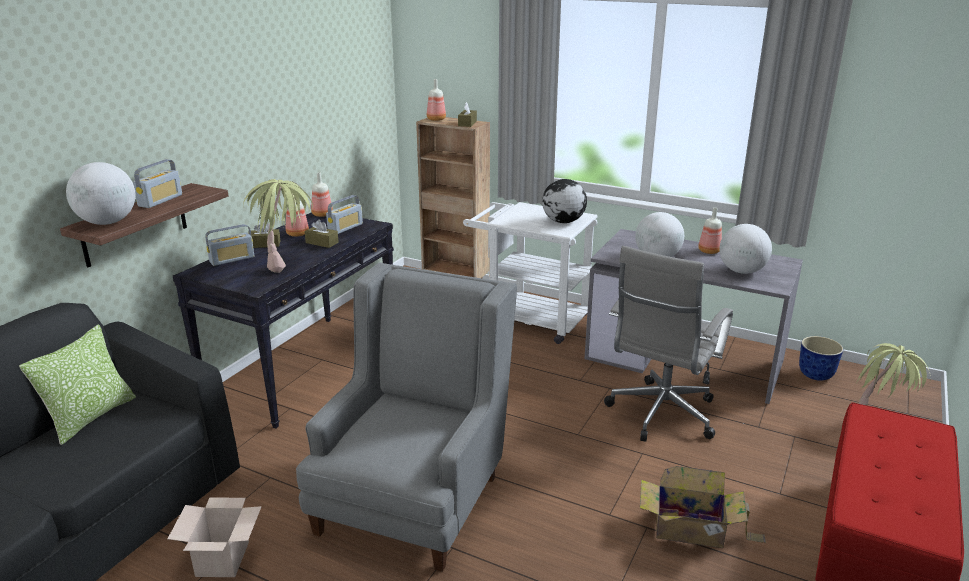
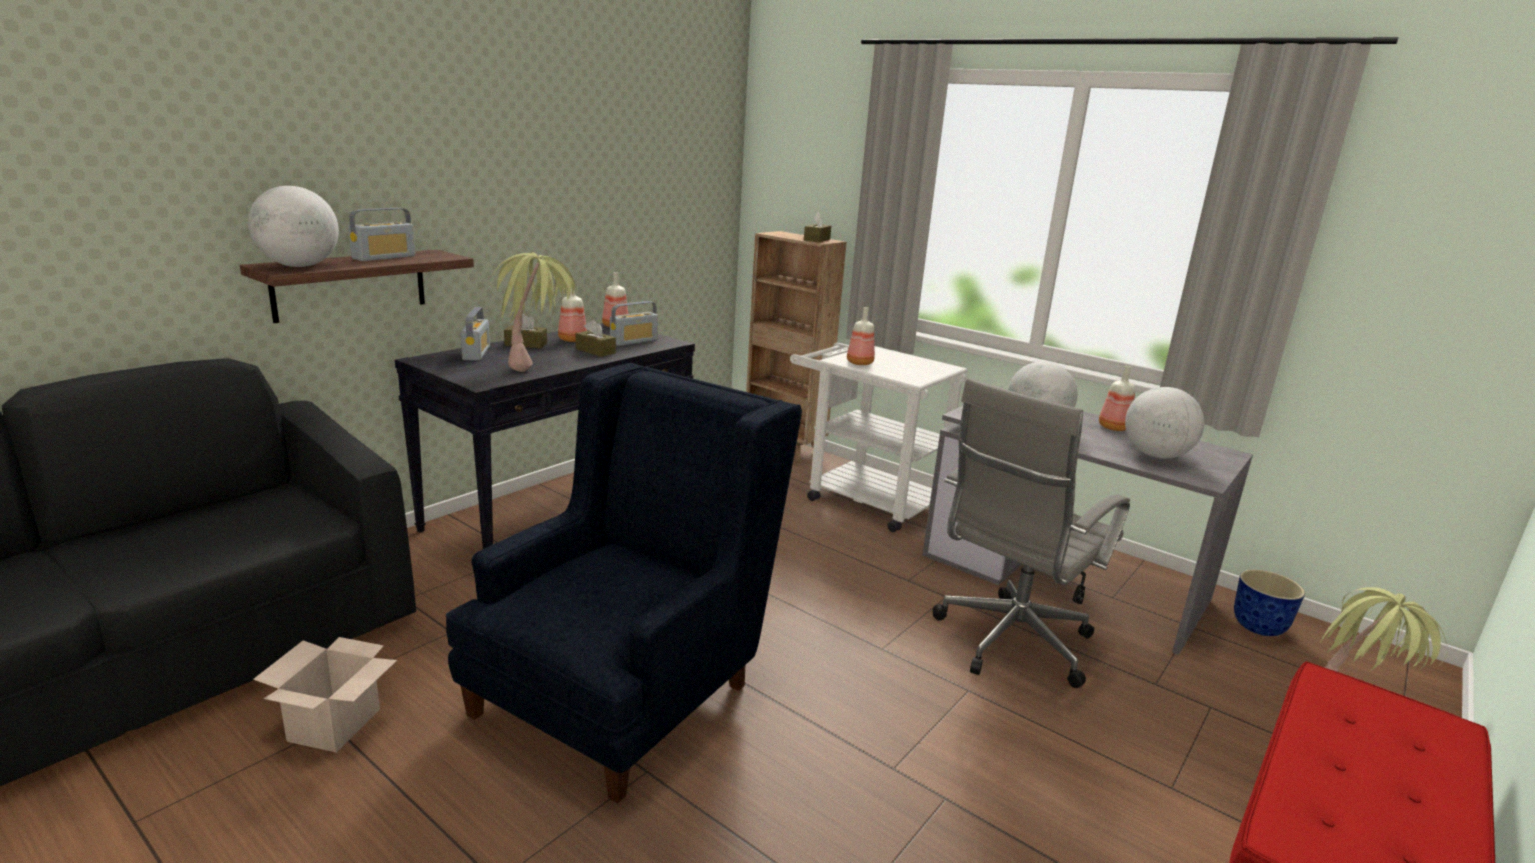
camera: 10 degrees right, 5 degrees down
pillow [19,325,136,445] -> none
radio [205,224,254,266] -> radio turned 75 degrees counterclockwise [460,307,490,361]
grey armchair [296,262,517,572] -> blue armchair [446,363,802,803]
bottle [427,79,446,121] -> bottle moved to [847,307,875,365]
globe [542,179,587,223] -> none
cardboard box [640,466,766,548] -> none

